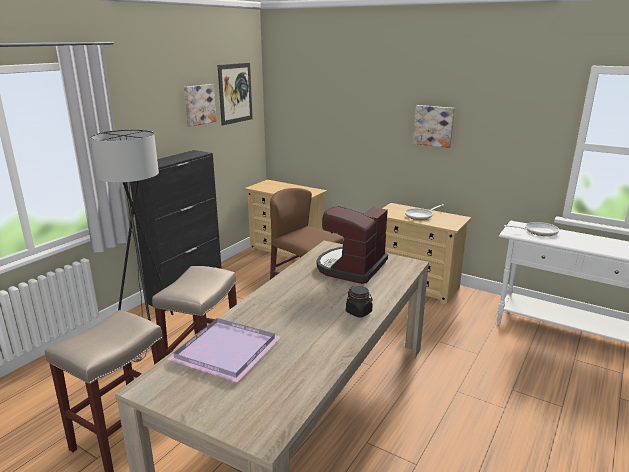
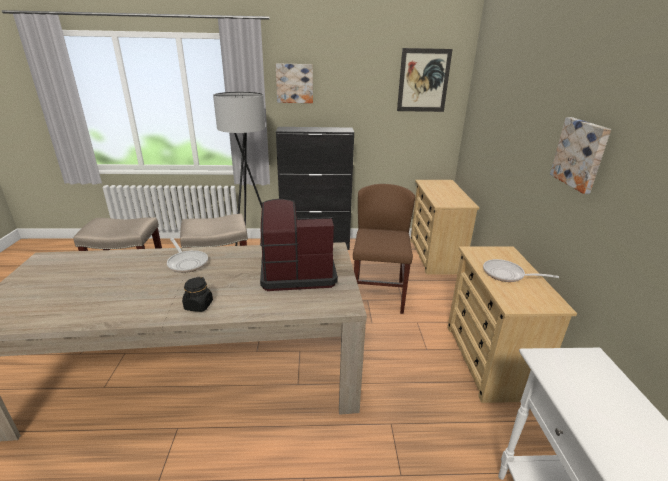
camera: 55 degrees right, 5 degrees up
purple tray [167,318,281,382] -> none
picture [184,84,216,127] -> picture moved to [276,63,313,103]
frying pan [504,222,559,236] -> frying pan moved to [167,238,208,273]

